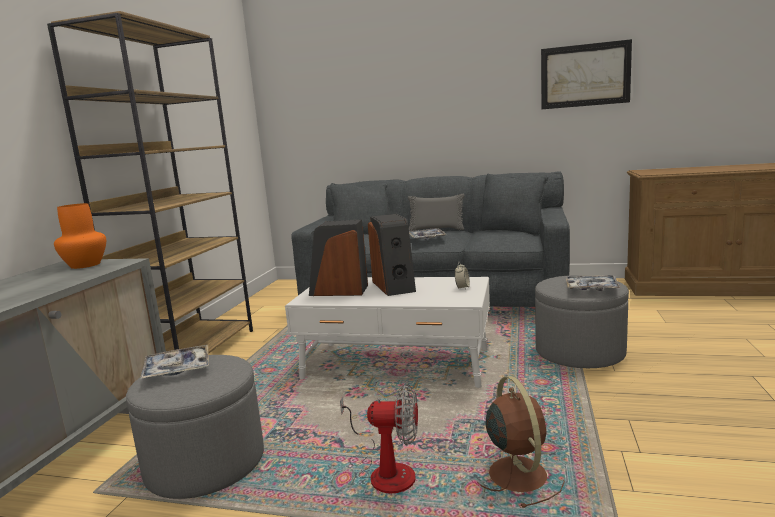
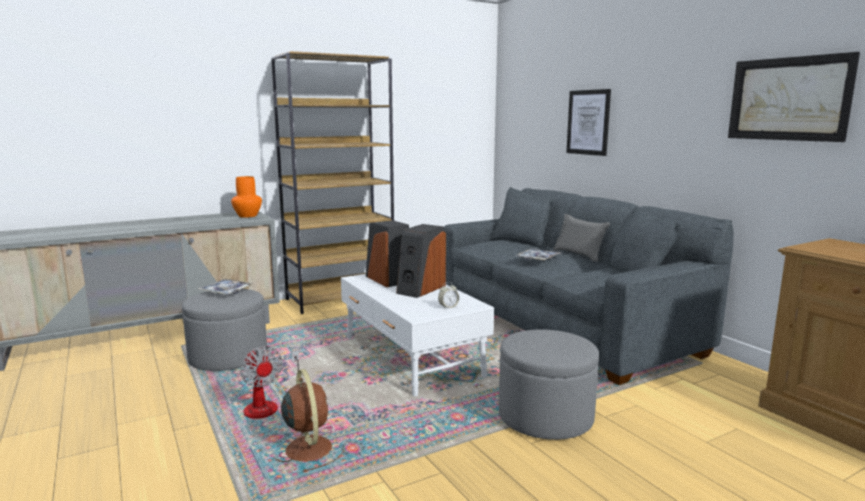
camera: 45 degrees right, 0 degrees up
brown fan [477,376,565,508] -> brown fan turned 60 degrees counterclockwise [273,369,344,473]
tray [566,275,620,291] -> none
none -> picture [566,89,611,156]

